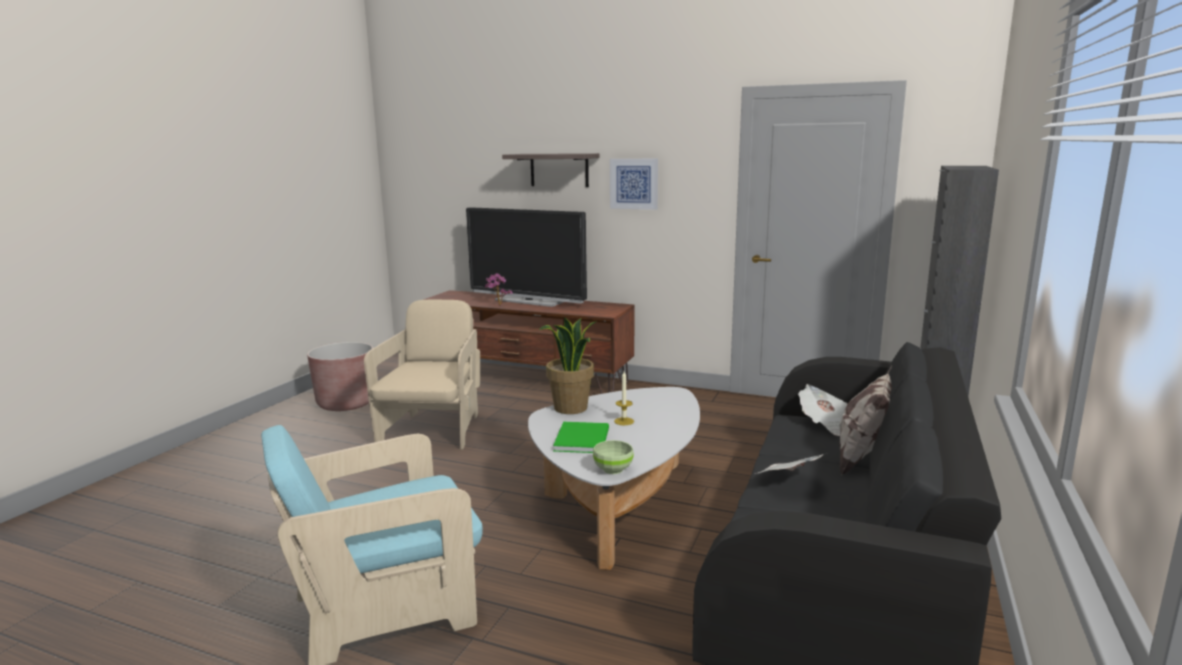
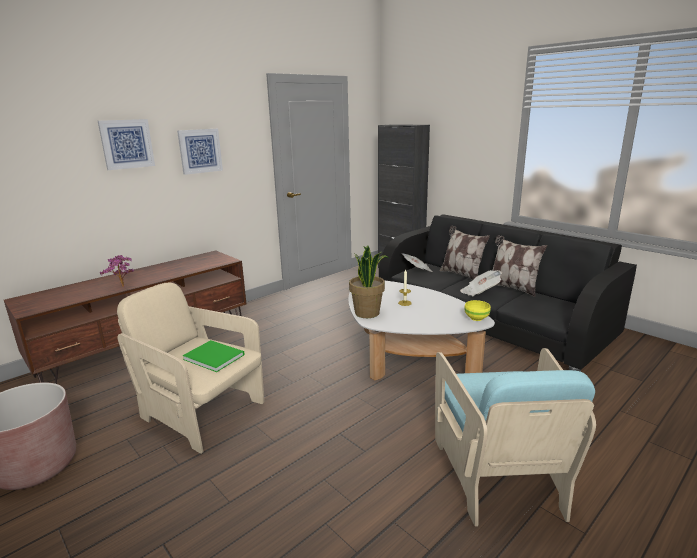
camera: 65 degrees left, 5 degrees up
television [466,207,587,307] -> none
shelf [502,153,600,187] -> picture [98,119,155,170]
green book [553,422,609,453] -> green book moved to [182,340,245,372]
green bowl [593,440,634,474] -> yellow bowl [464,300,491,321]
none -> pillow [492,235,547,297]

